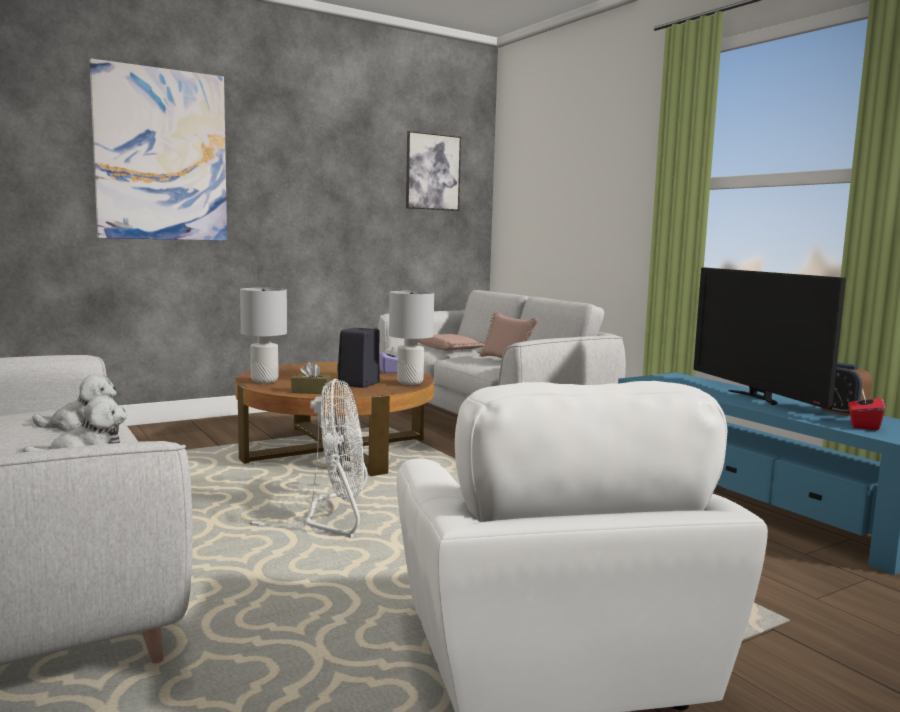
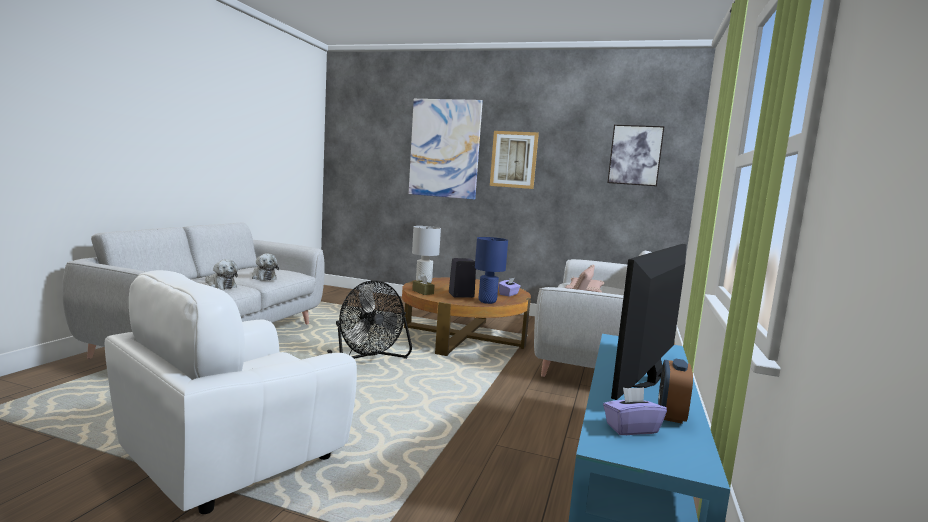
camera: 50 degrees right, 0 degrees up
white fan [251,379,368,538] -> black fan [327,280,412,359]
grey table lamp [389,291,434,385] -> blue table lamp [475,237,508,304]
red tissue box [848,390,885,430] -> purple tissue box [603,387,667,435]
none -> picture [490,131,539,189]

